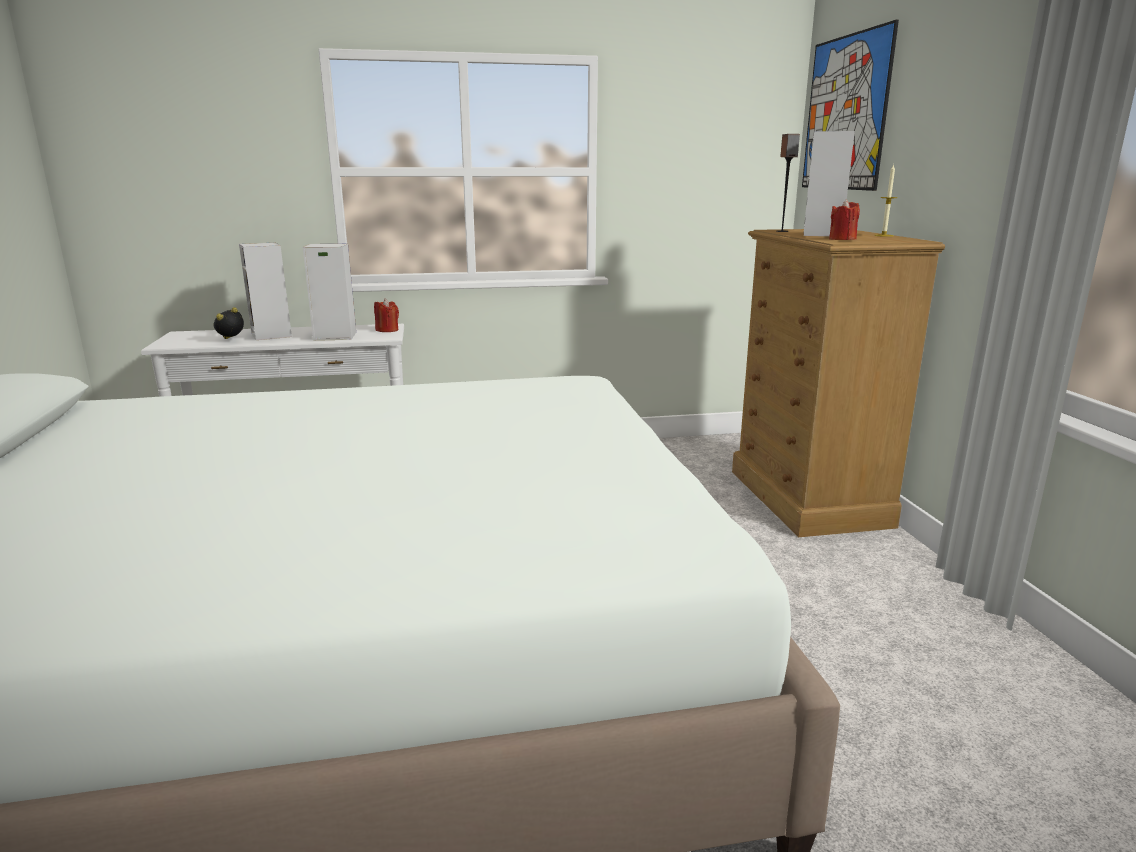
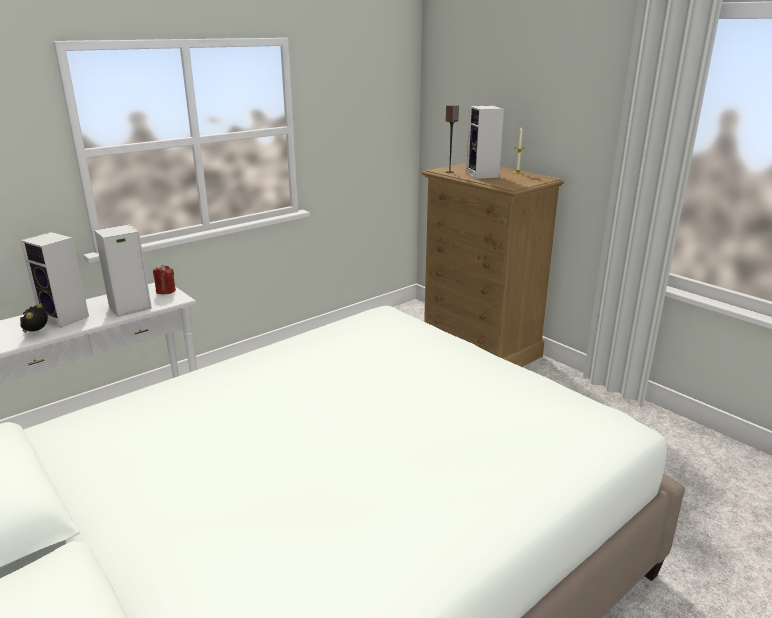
camera: 30 degrees left, 5 degrees up
picture [802,20,899,191] -> none
red candle [829,200,860,240] -> none

